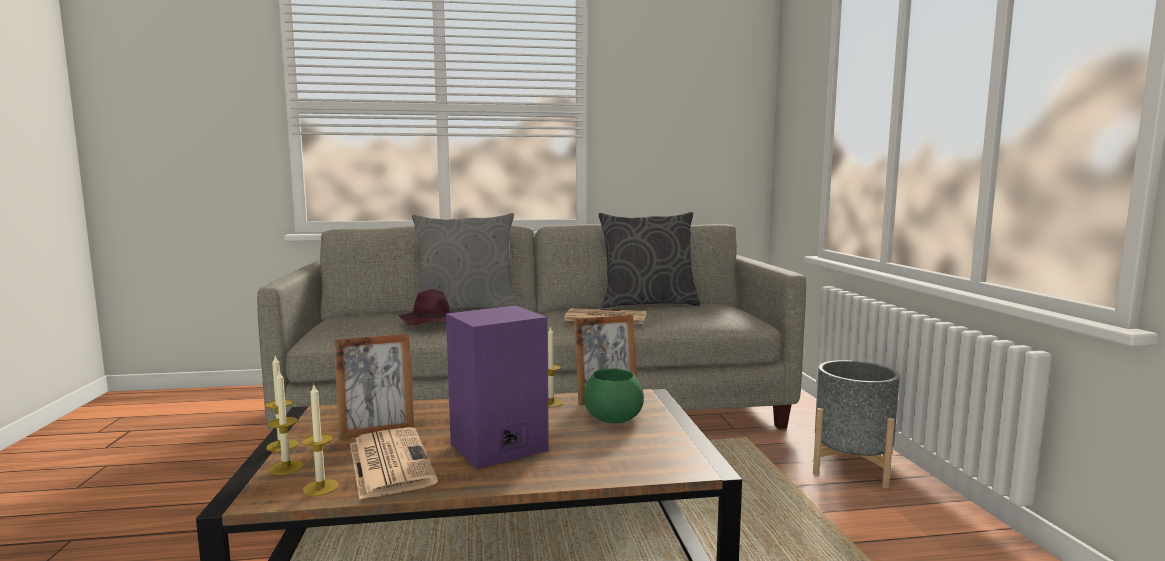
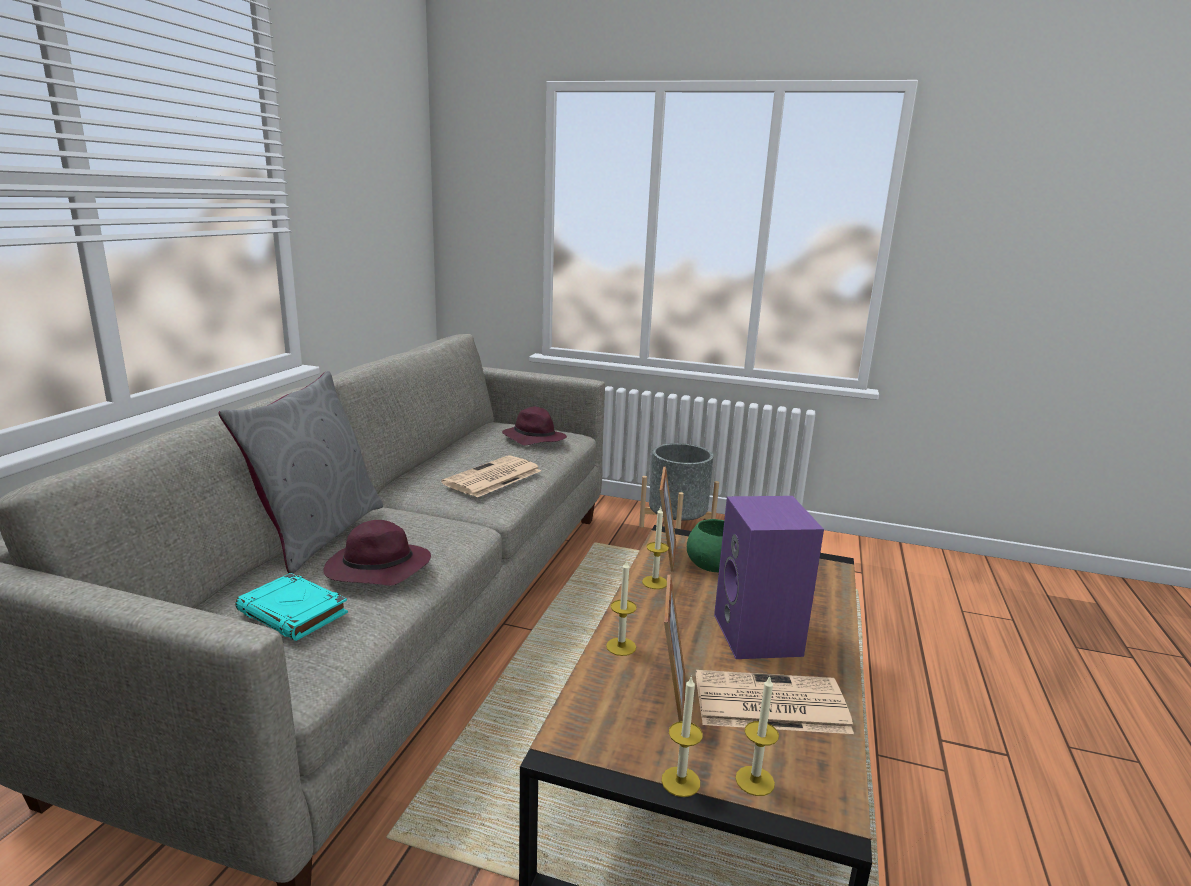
camera: 65 degrees left, 10 degrees up
candle [302,383,339,496] -> candle moved to [606,559,637,656]
grey pillow [598,212,700,308] -> none
none -> turquoise book [235,573,348,641]
none -> purple hat [502,407,567,445]

